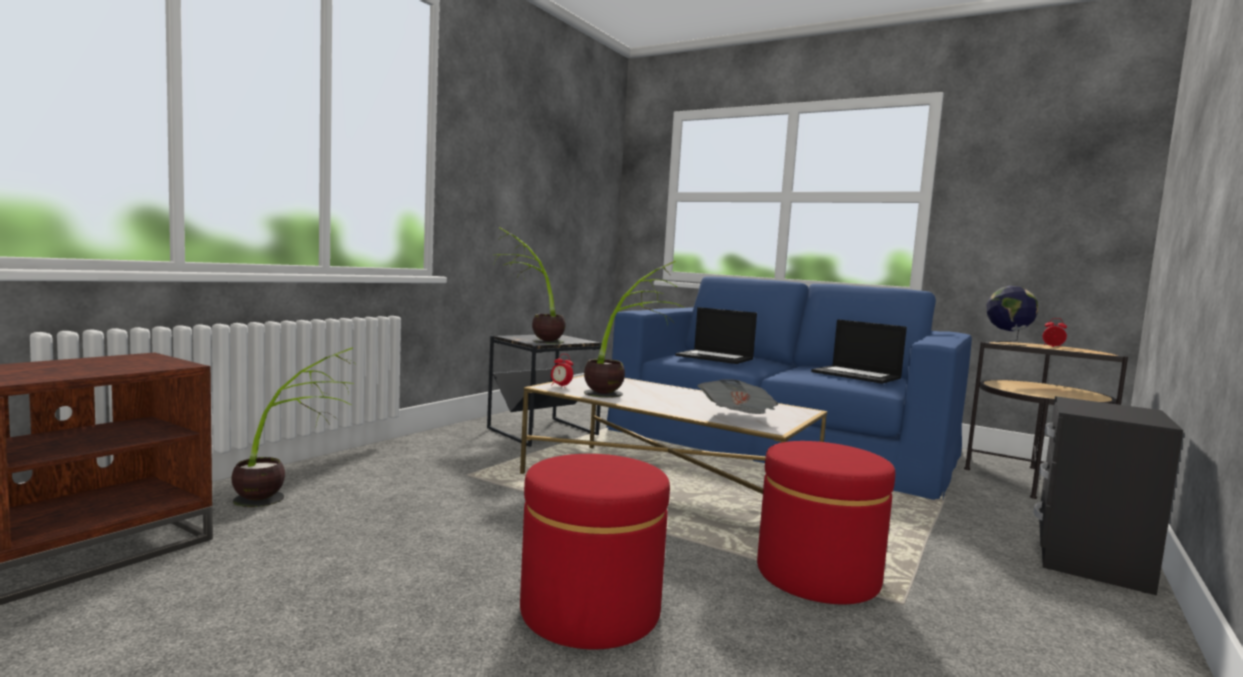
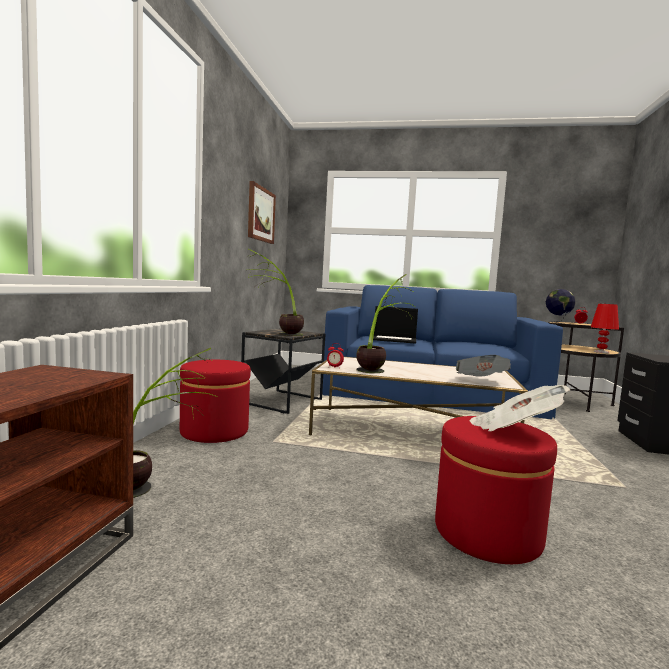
camera: 20 degrees left, 0 degrees up
red ottoman [757,441,895,604] -> red ottoman moved to [180,360,251,443]
laptop [811,319,907,384] -> none
none -> picture [248,181,276,244]
none -> newspaper [470,385,570,431]
none -> red table lamp [591,303,619,353]

